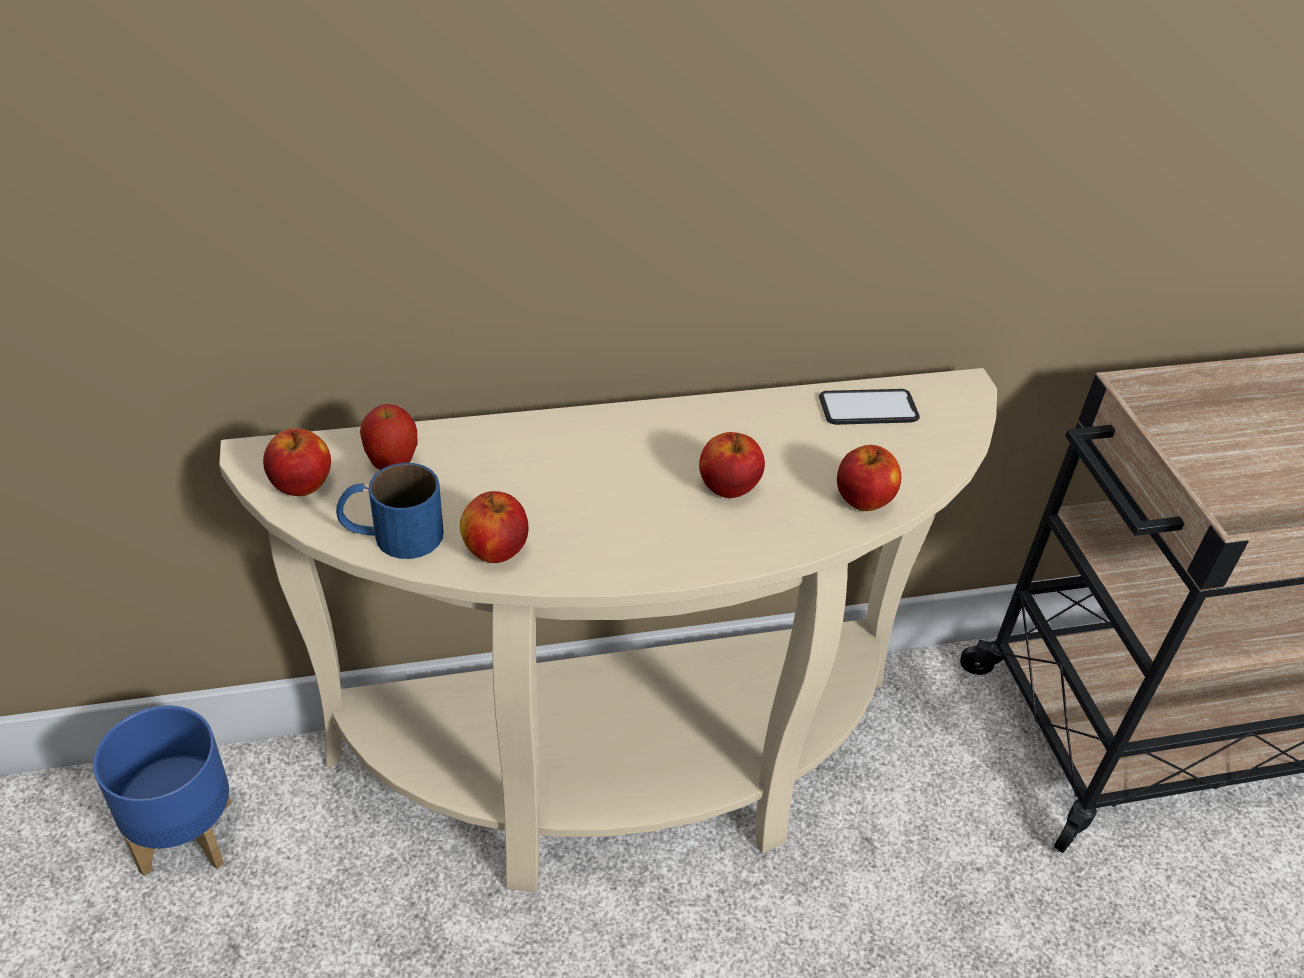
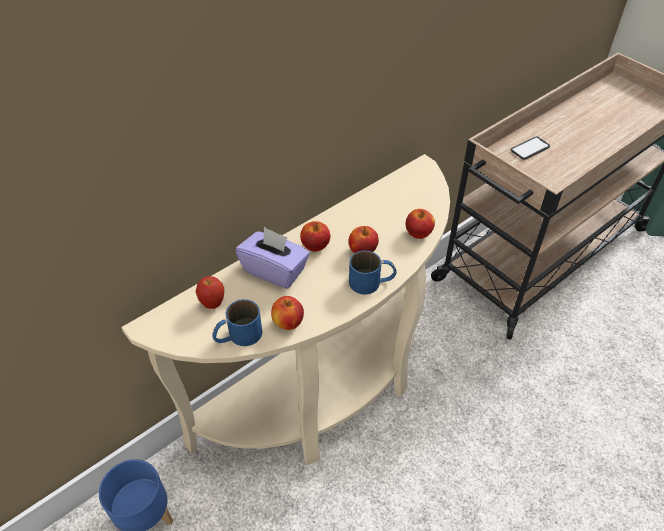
camera: 25 degrees left, 5 degrees up
apple [263,428,331,496] -> apple moved to [300,221,330,252]
phone [819,389,920,425] -> phone moved to [510,137,550,160]
none -> purple tissue box [236,227,310,289]
none -> blue mug [349,250,397,295]

